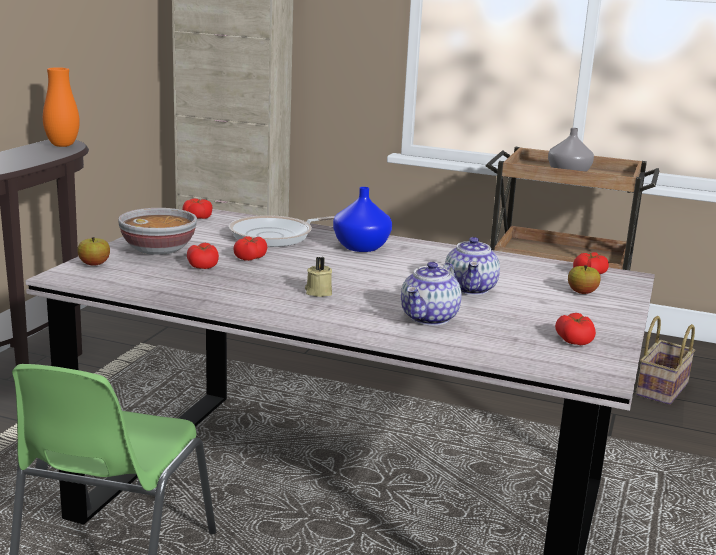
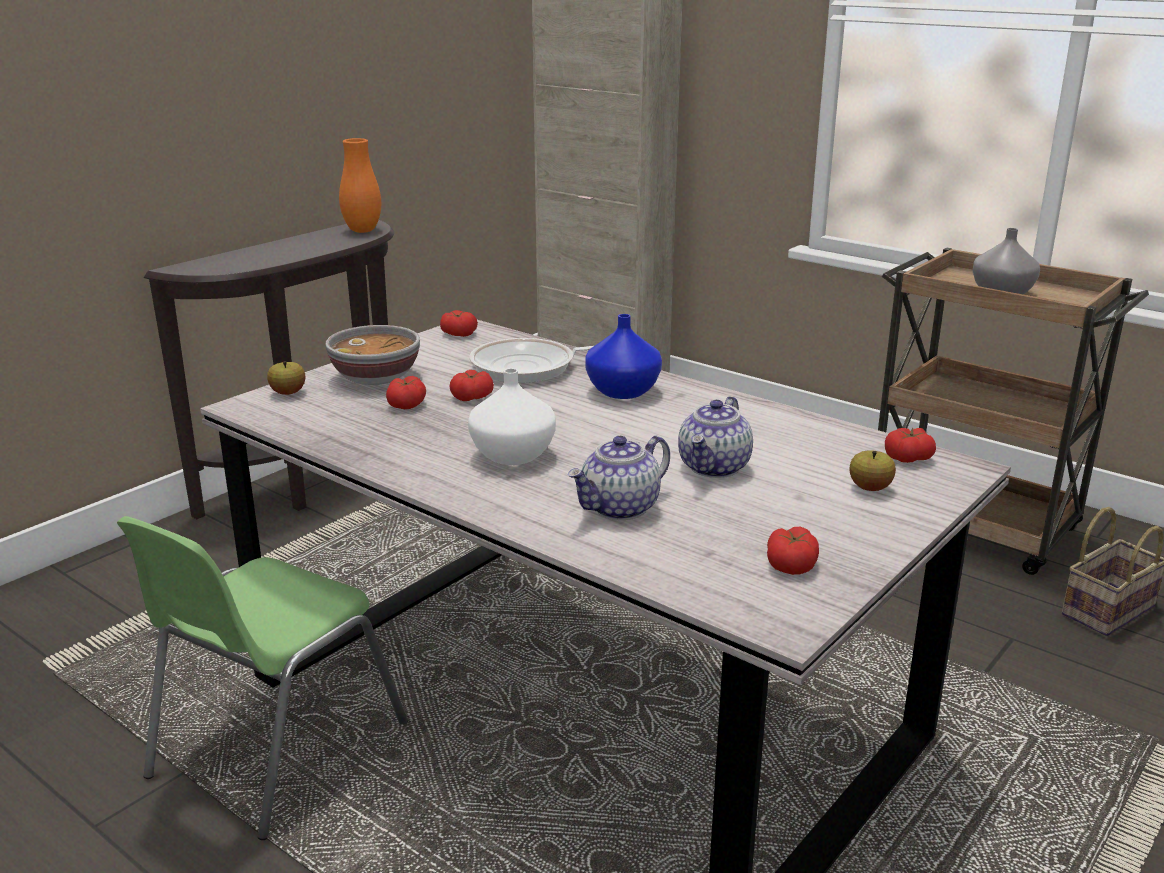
camera: 20 degrees right, 5 degrees up
beige candle [305,257,332,297] -> white vase [468,368,556,465]

